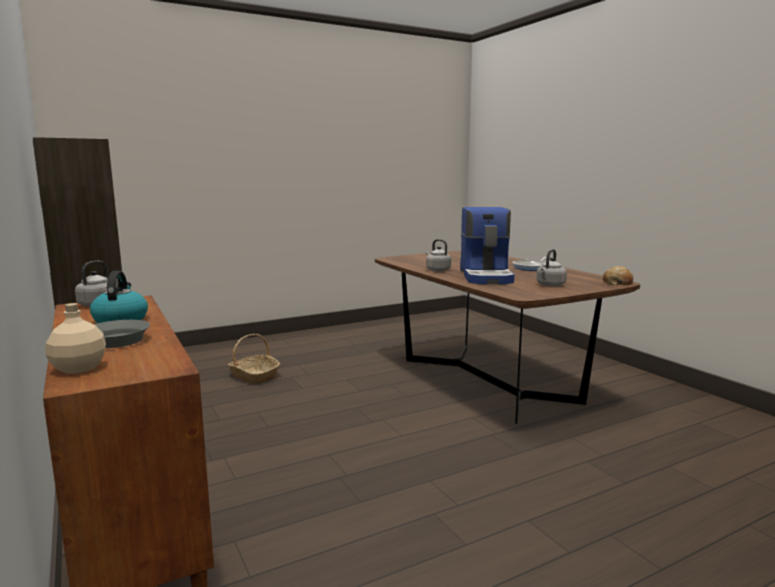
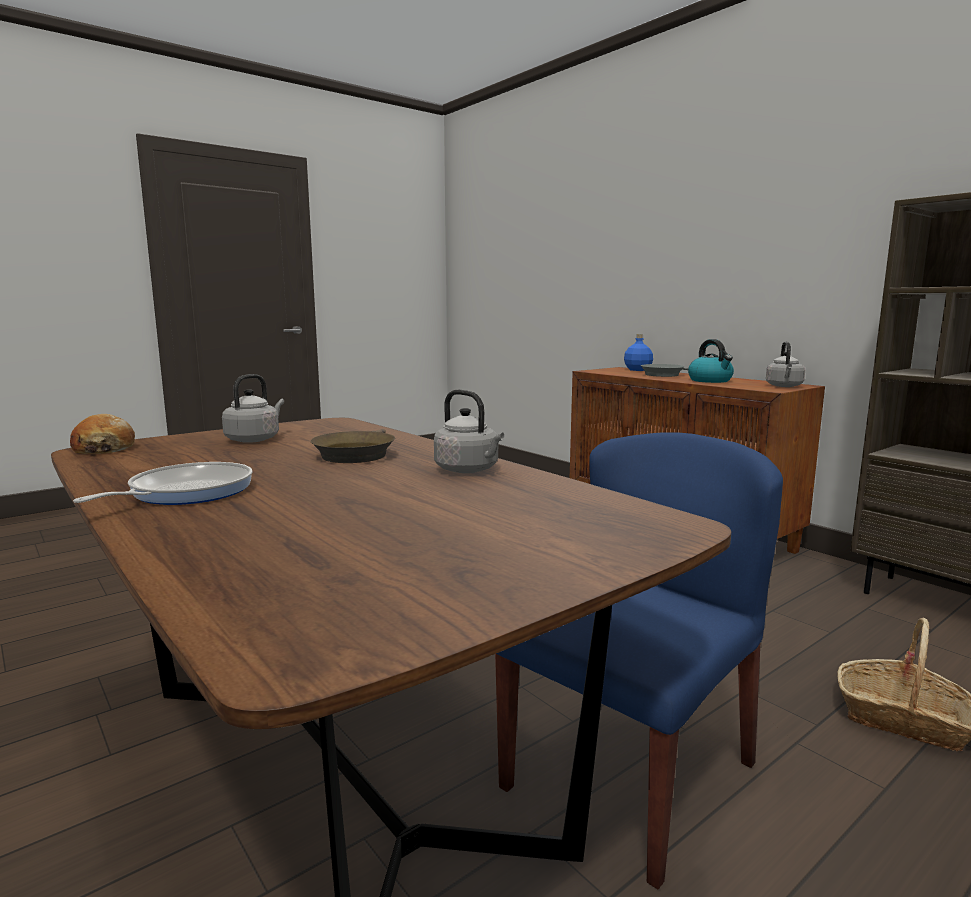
camera: 170 degrees right, 0 degrees up
beige bottle [46,303,106,374] -> blue bottle [624,334,653,371]
coffee machine [460,207,514,284] -> brown frying pan [310,429,395,463]
none -> blue chair [495,432,783,889]

